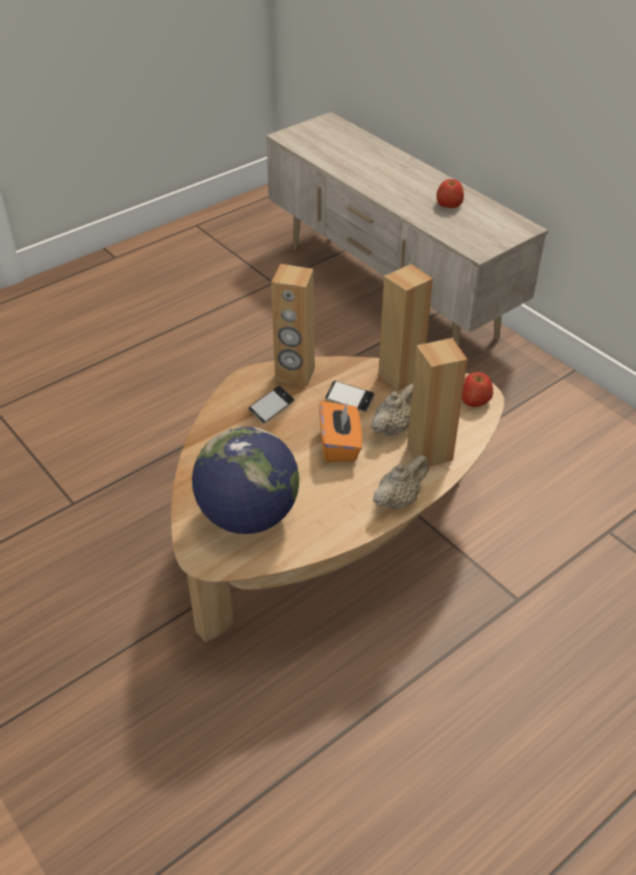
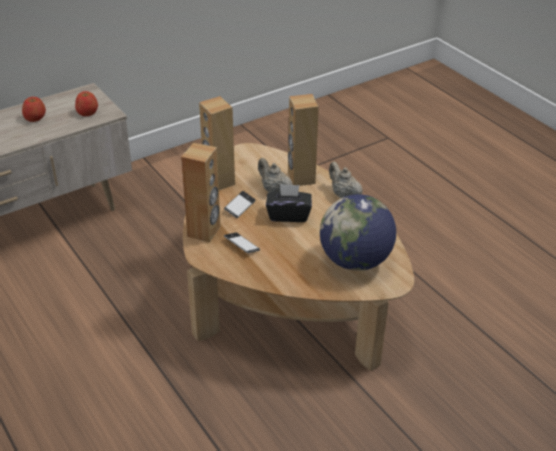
camera: 85 degrees left, 5 degrees down
orange tissue box [319,401,362,462] -> black tissue box [266,184,312,222]
apple [462,372,493,407] -> apple moved to [75,91,98,116]

